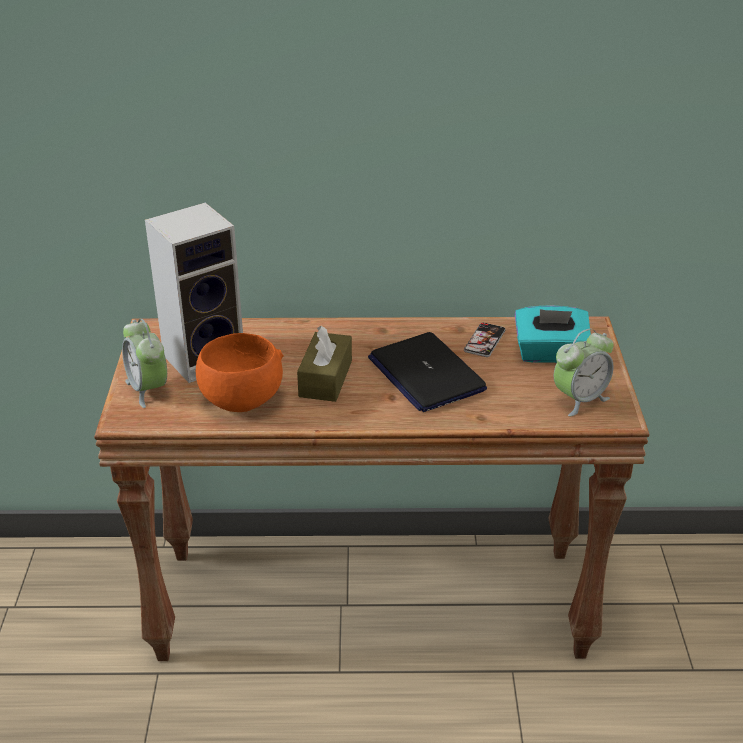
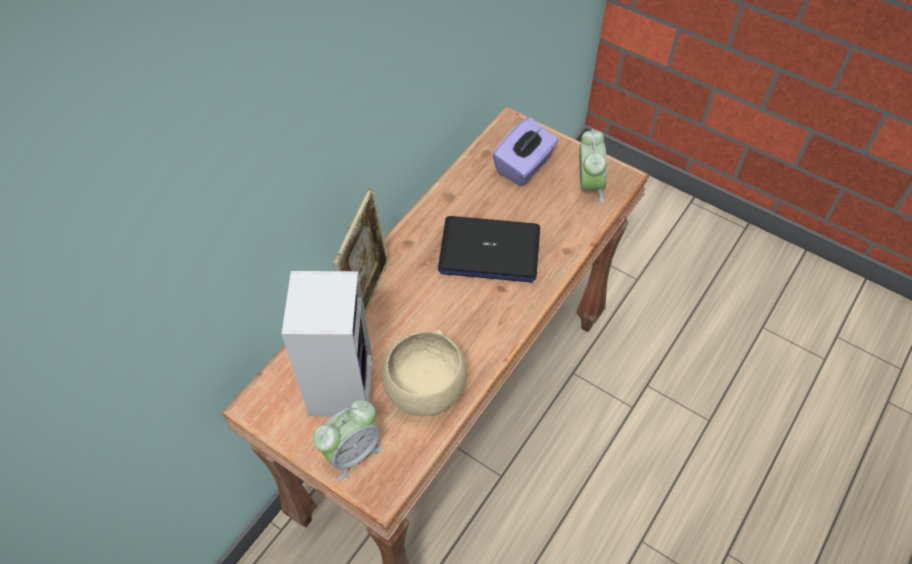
camera: 55 degrees left, 20 degrees up
alarm clock [122,319,167,408] -> alarm clock turned 45 degrees counterclockwise [313,400,384,481]
orange bowl [196,333,284,412] -> beige bowl [382,330,467,416]
brown tissue box [297,326,352,402] -> none
phone [464,323,506,357] -> none
turquoise tissue box [515,305,591,363] -> purple tissue box [493,117,559,186]
none -> picture frame [333,188,389,315]

